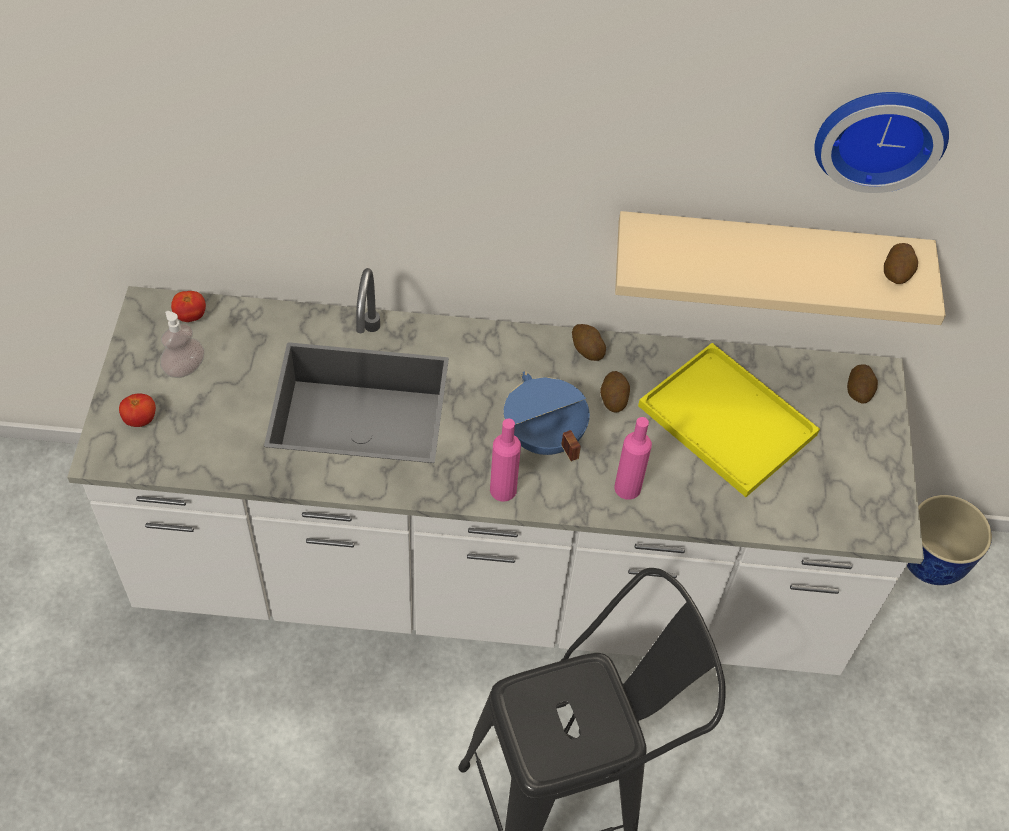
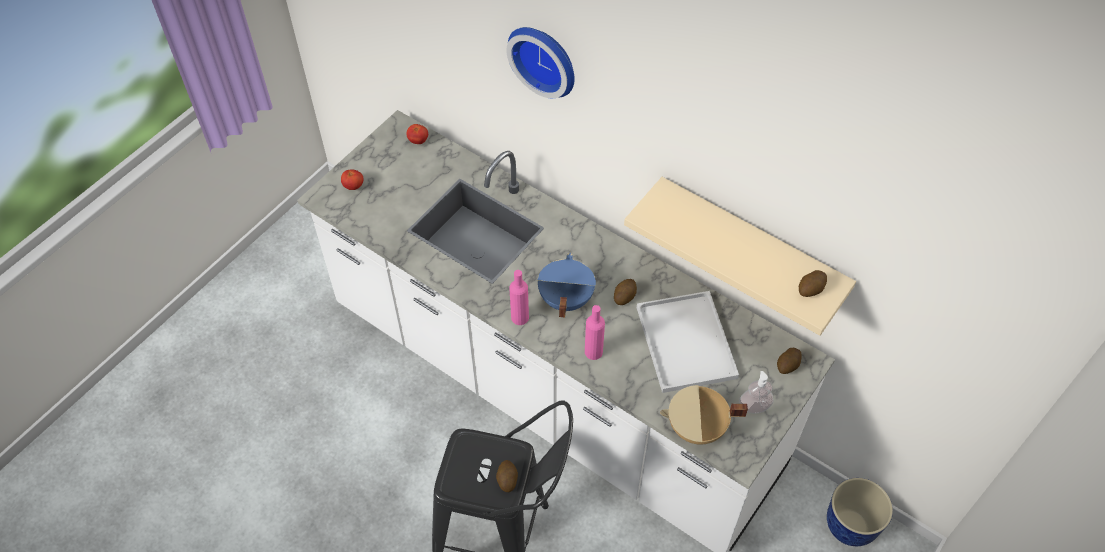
camera: 35 degrees right, 0 degrees up
soap dispenser [160,311,205,378] -> soap dispenser moved to [739,371,774,413]
potato [572,324,606,361] -> potato moved to [496,460,518,492]
yellow tray [638,343,820,497] -> white tray [637,291,739,393]
wall clock [814,92,949,193] -> wall clock moved to [506,27,575,98]
none -> beige cooking pot [660,385,748,445]

